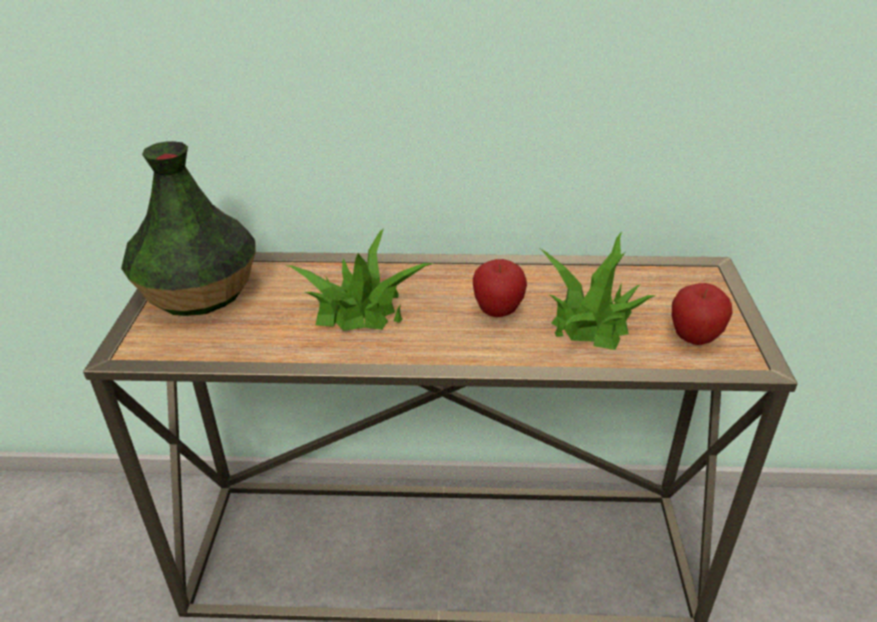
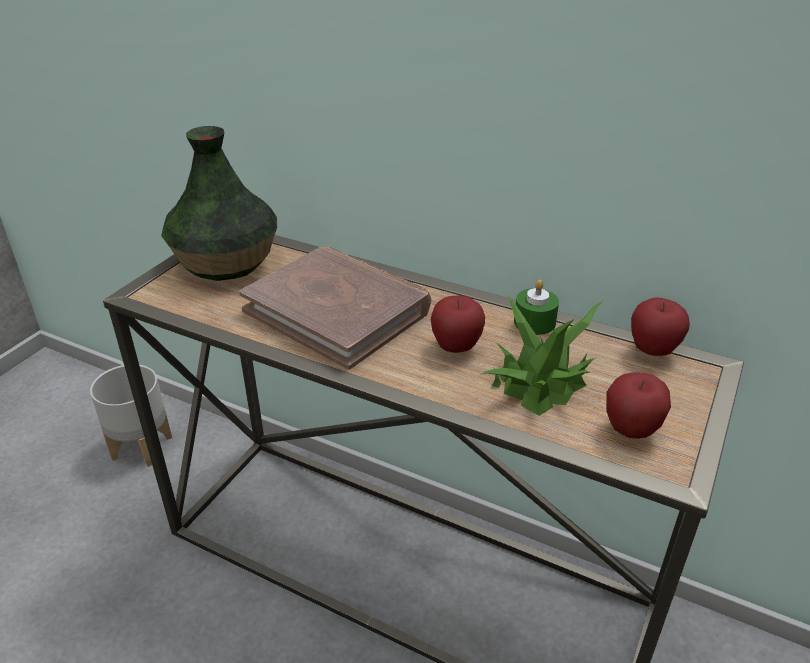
camera: 25 degrees right, 0 degrees up
potted plant [284,228,433,331] -> brown book [239,245,431,370]
none -> grey planter [90,365,172,467]
none -> green candle [514,280,559,335]
none -> apple [631,297,690,356]

